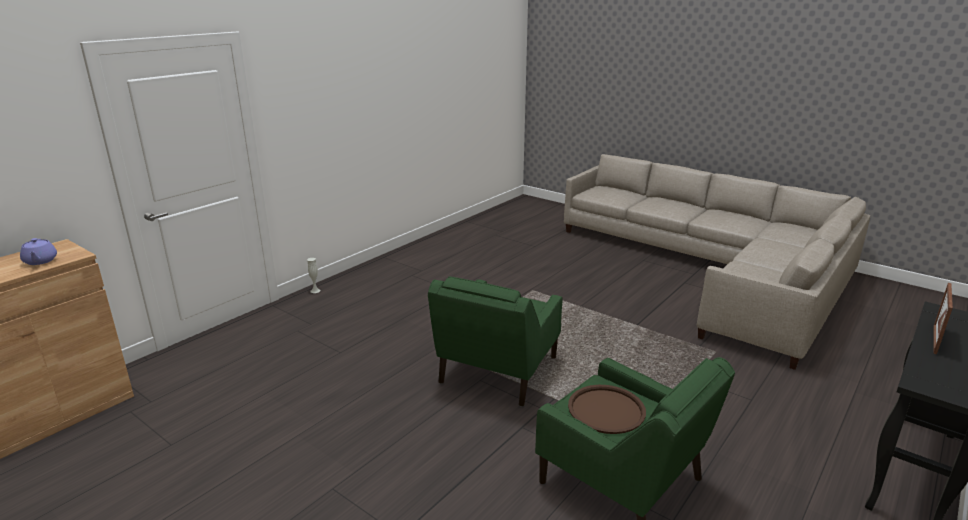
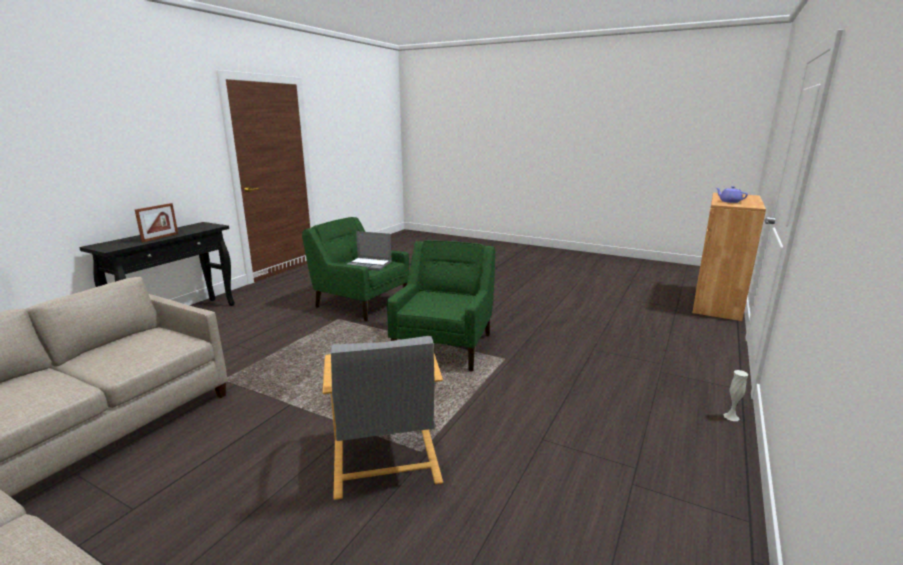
camera: 170 degrees right, 5 degrees down
brown tray [568,385,646,434] -> laptop [347,231,392,271]
none -> grey armchair [323,336,443,500]

